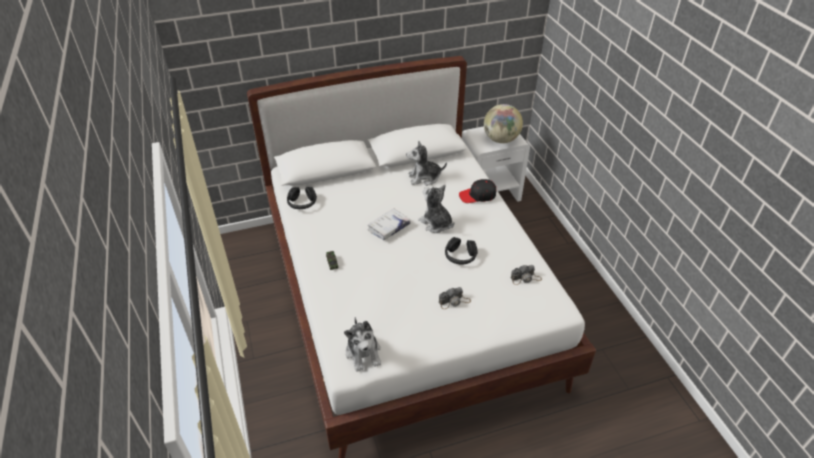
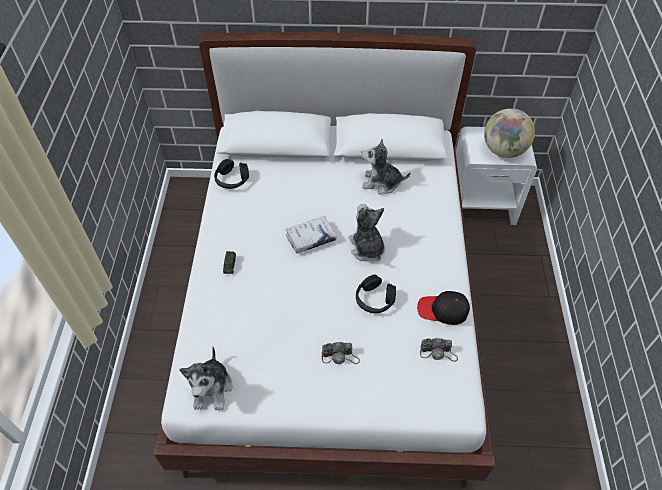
camera: 20 degrees right, 10 degrees up
black cap [459,179,496,203] -> black cap moved to [417,291,470,325]

